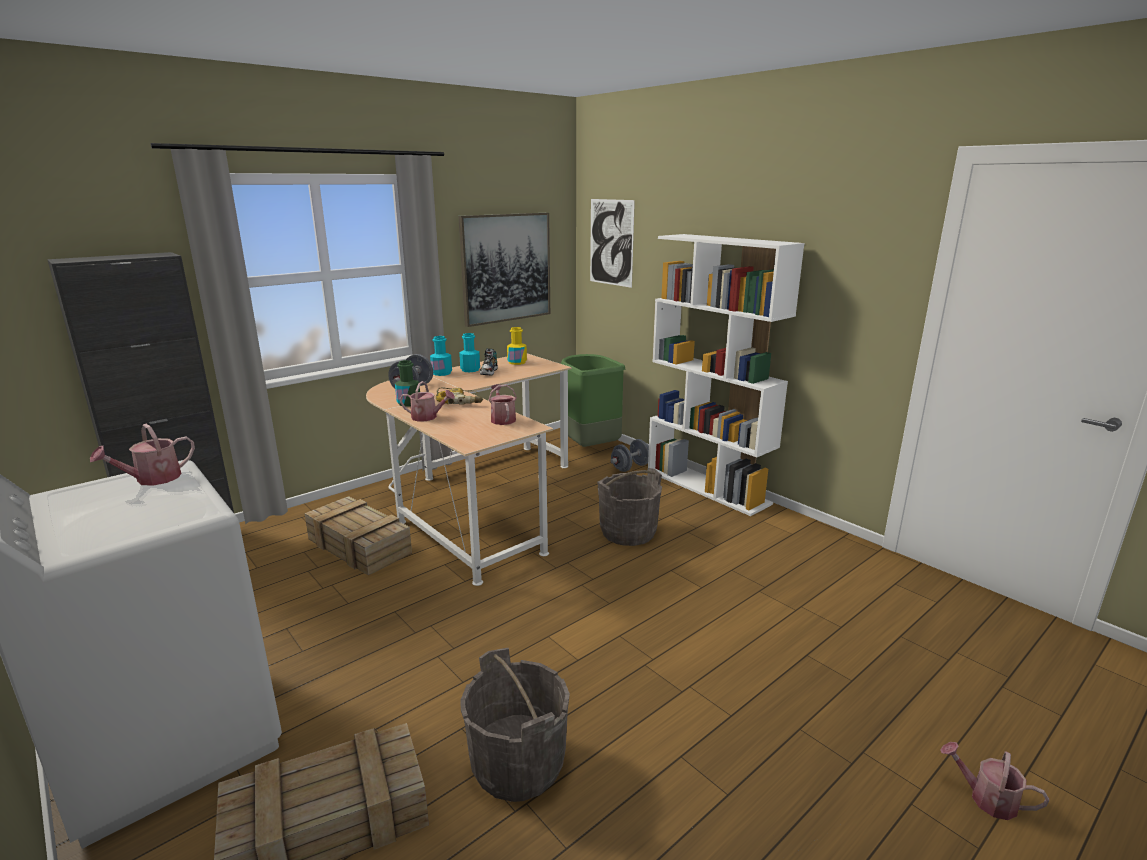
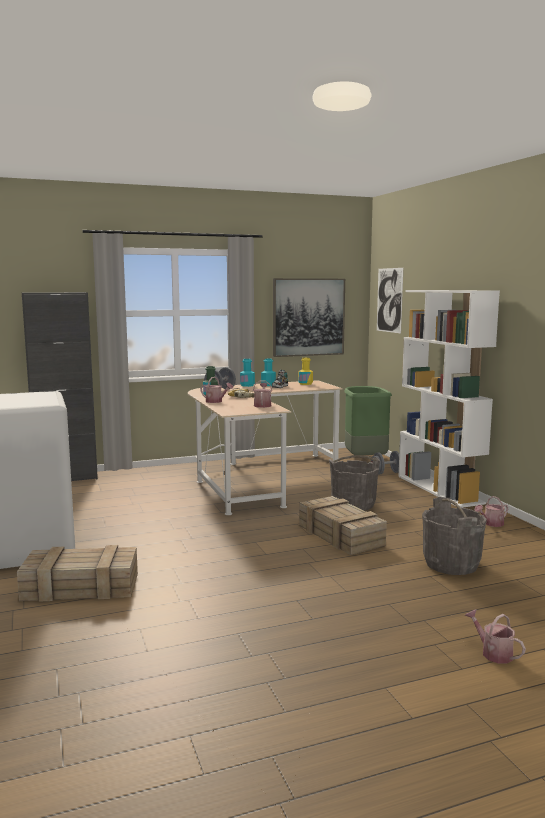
camera: 20 degrees right, 10 degrees down
watering can [90,424,195,486] -> watering can moved to [475,496,508,527]
crate [304,496,412,576] -> crate moved to [299,496,387,555]
grey bucket [460,647,570,802] -> grey bucket moved to [422,497,487,575]

